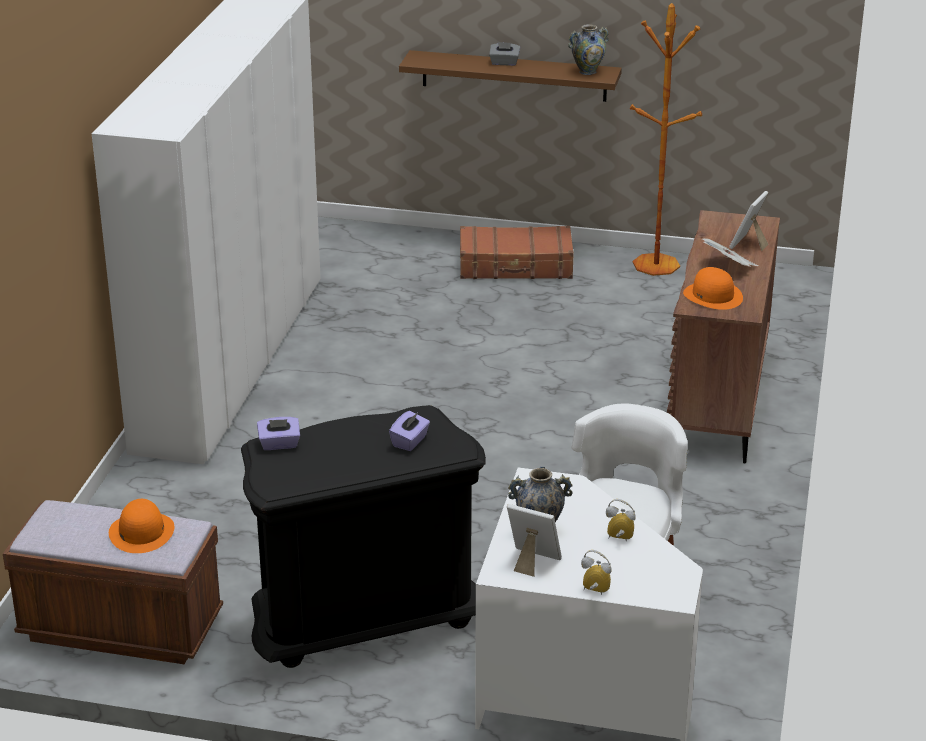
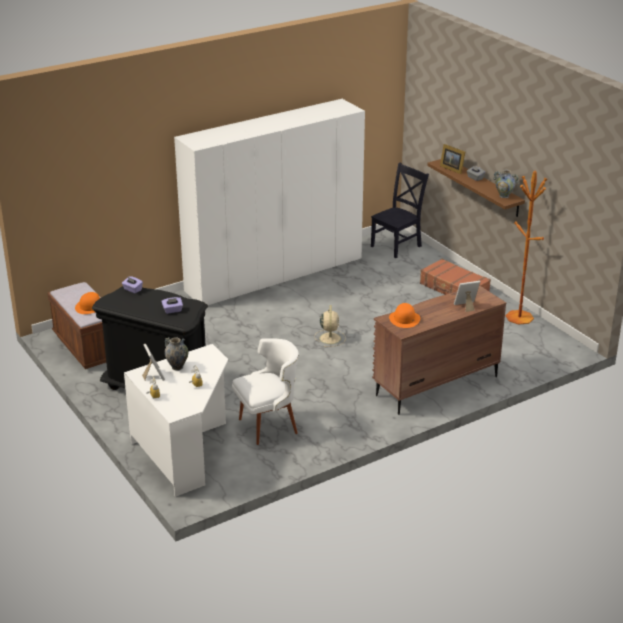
camera: 45 degrees right, 0 degrees up
newspaper [702,238,759,267] -> none
none -> beige fan [314,305,345,347]
none -> black chair [371,163,429,258]
none -> picture frame [440,144,465,174]

